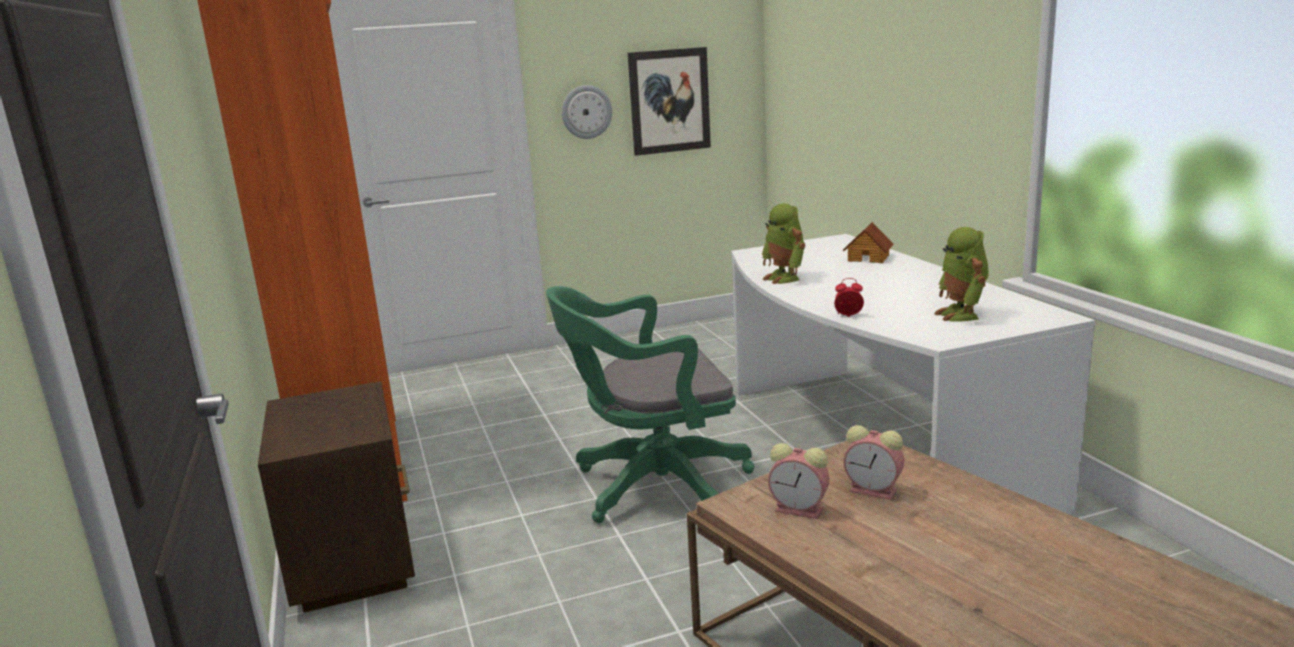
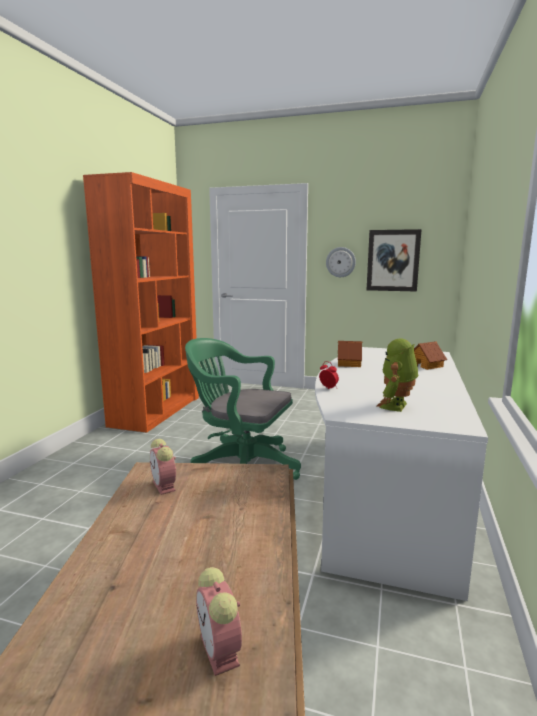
camera: 35 degrees right, 5 degrees down
brown nightstand [258,381,415,613] -> none
toy robot [761,203,805,284] -> toy house [338,341,362,367]
alarm clock [843,425,904,500] -> alarm clock moved to [196,567,242,676]

